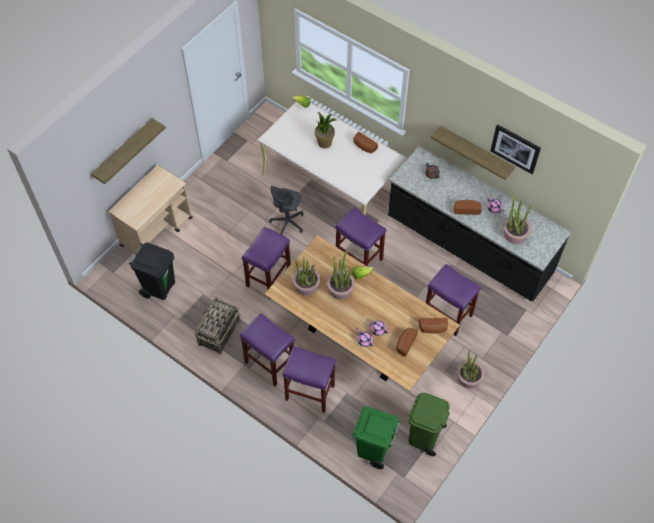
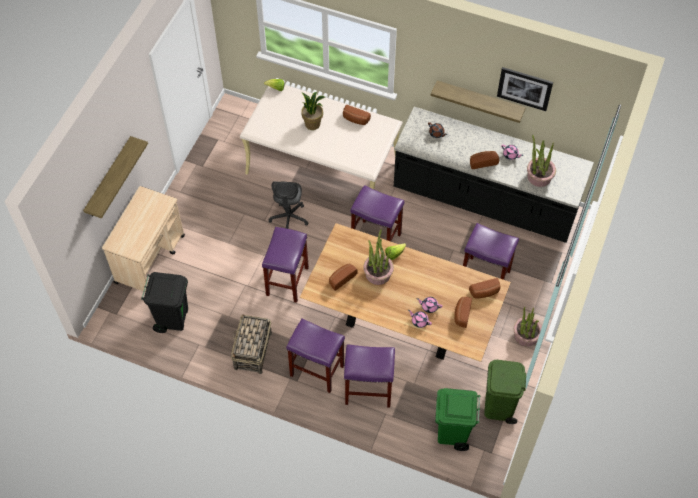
camera: 15 degrees left, 0 degrees up
potted plant [292,257,321,296] -> bread [329,263,358,291]

